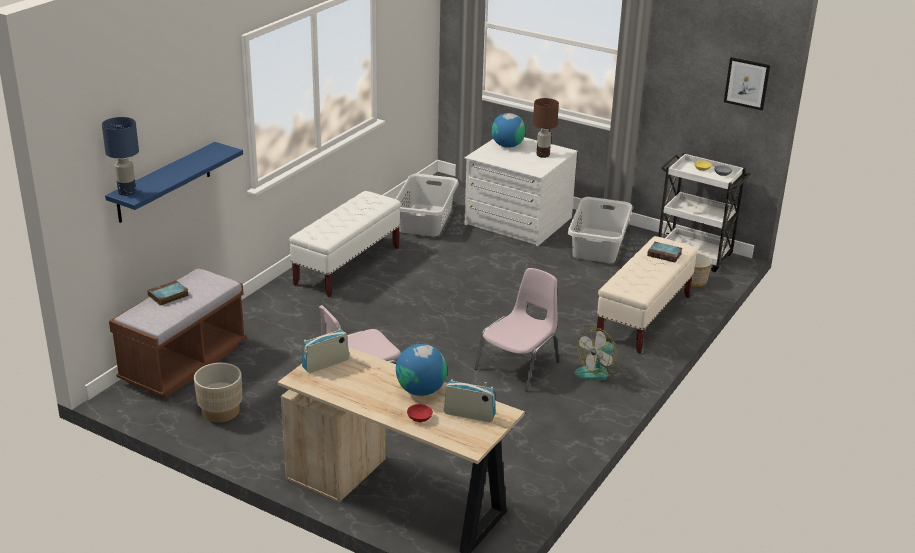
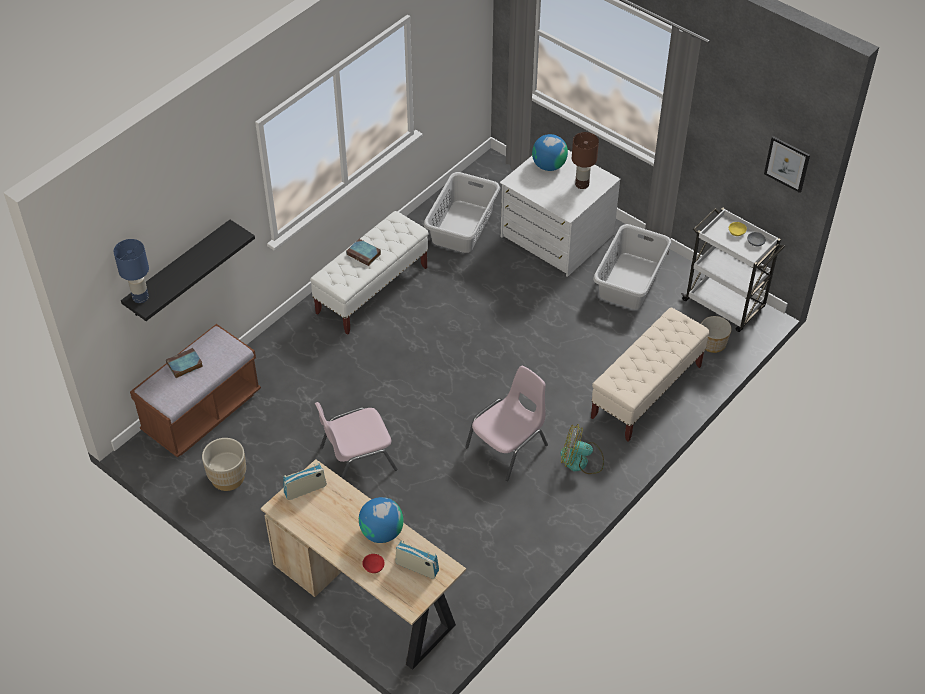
camera: 10 degrees right, 20 degrees up
blue shelf [105,142,243,223] -> black shelf [121,220,255,321]
fan [574,327,619,381] -> fan turned 45 degrees clockwise [561,424,604,474]
book [647,242,682,263] -> book moved to [346,239,381,266]

